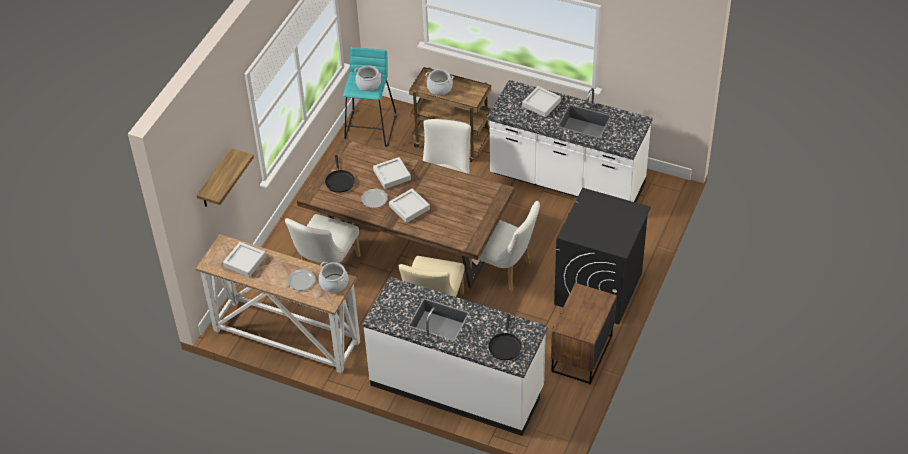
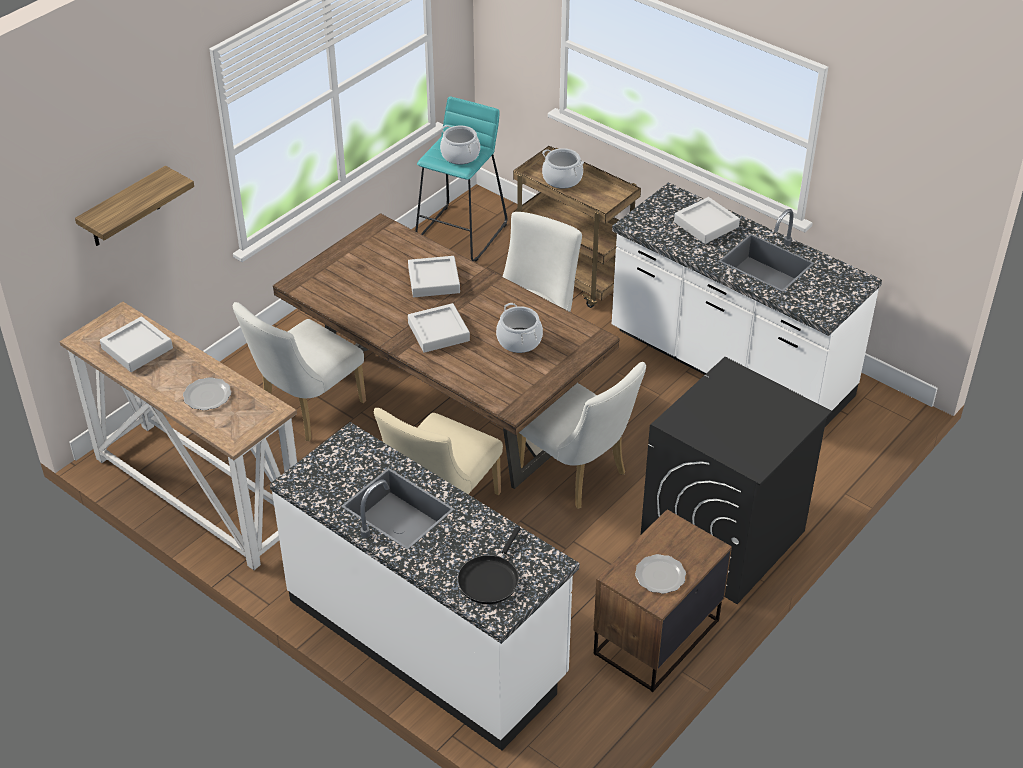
camera: 15 degrees right, 5 degrees down
cooking pot [319,262,348,293] -> cooking pot moved to [496,303,543,353]
black frying pan [325,155,355,193] -> none
plate [361,189,388,208] -> plate moved to [635,554,686,594]

